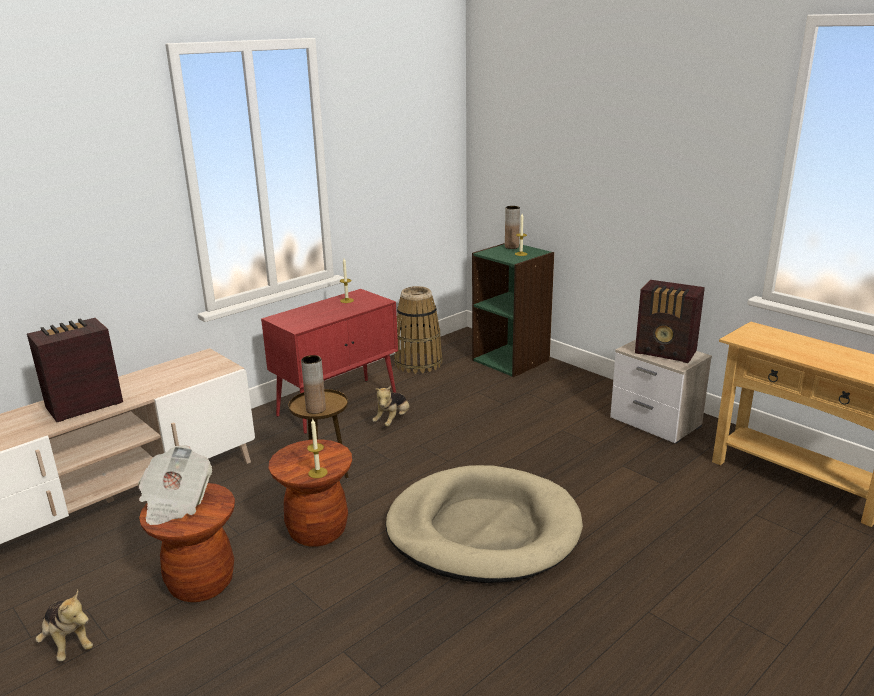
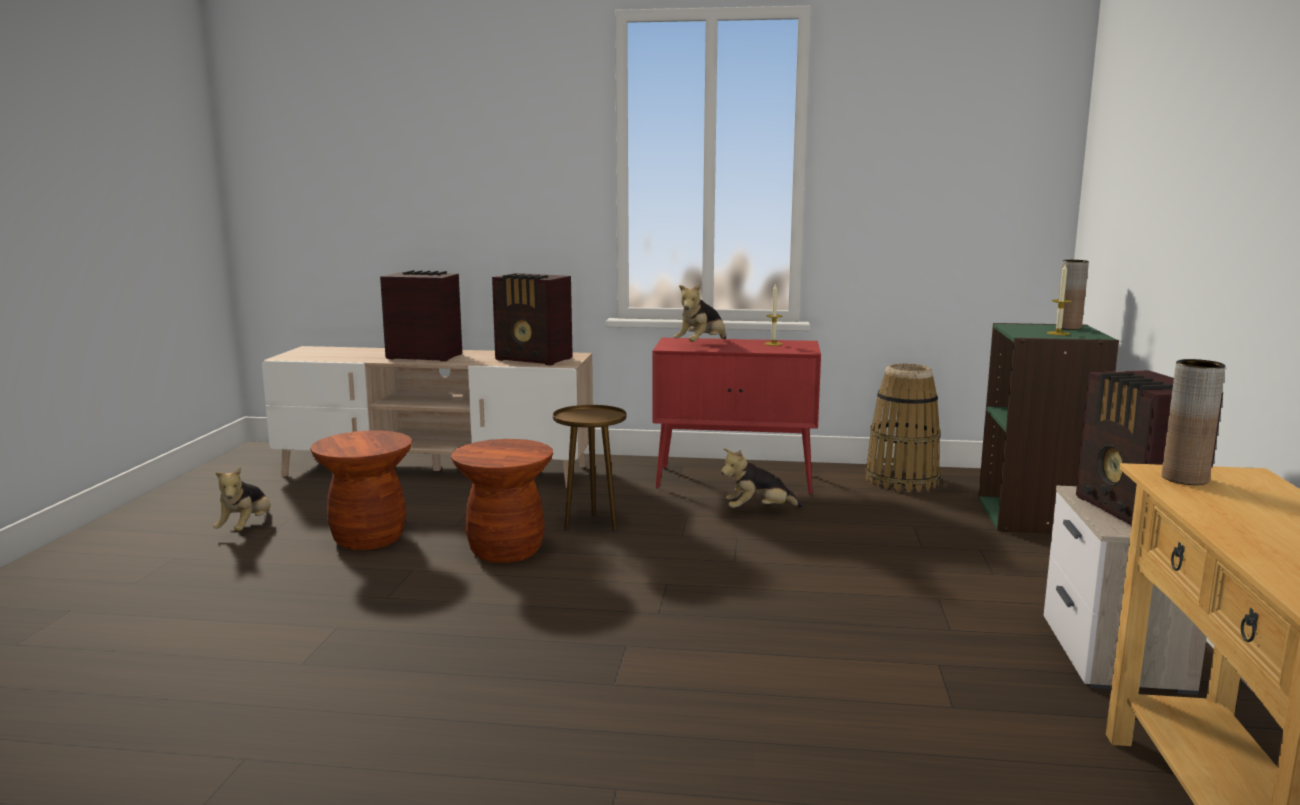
camera: 50 degrees right, 10 degrees down
newspaper [138,445,212,525] -> none
brown vase [301,355,326,414] -> brown vase moved to [1162,359,1226,485]
candle [307,419,328,478] -> none
beige dog bed [386,465,583,583] -> none
none -> radio [492,273,573,365]
none -> plush toy [674,283,726,342]

